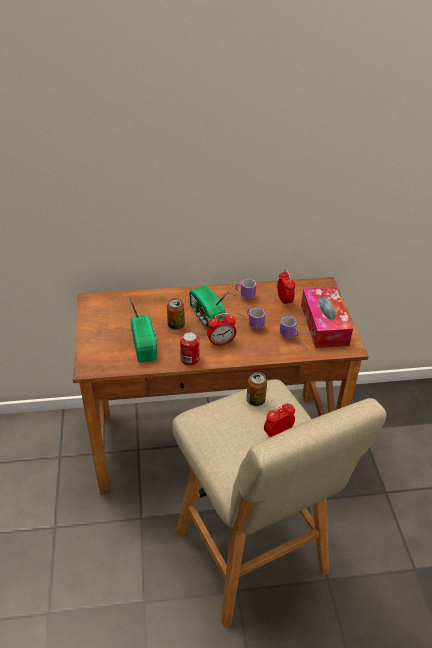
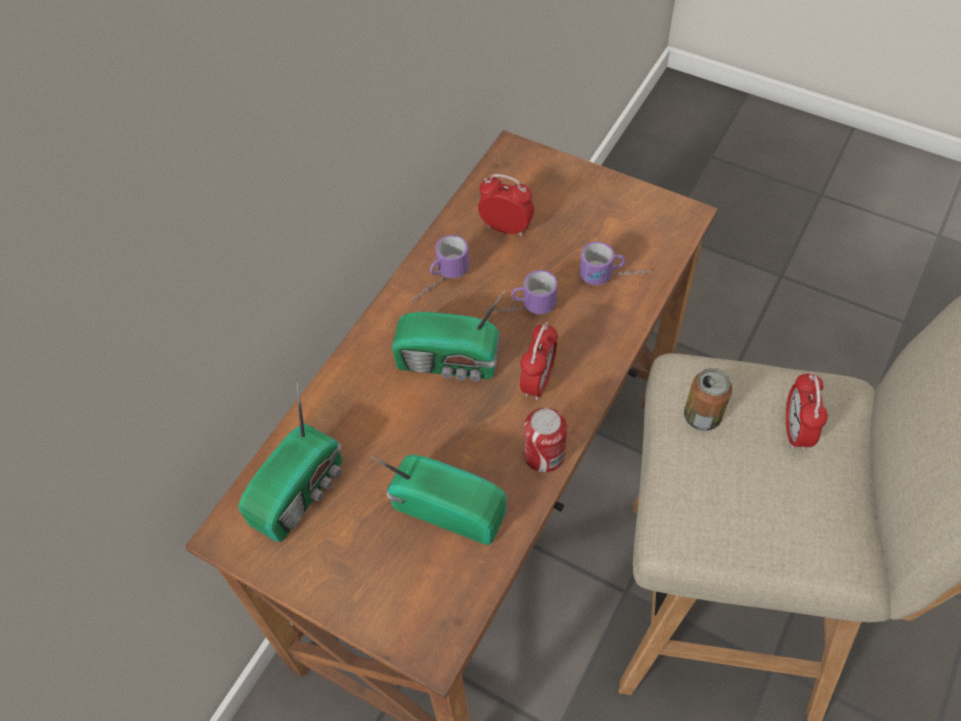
camera: 50 degrees left, 15 degrees up
can [167,298,185,330] -> none
tissue box [301,287,353,348] -> none
none -> radio [239,381,342,542]

